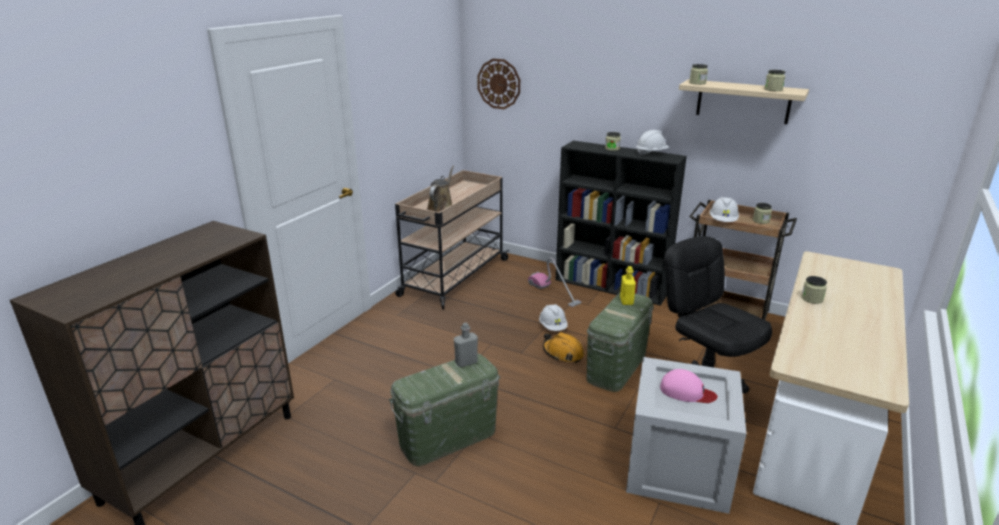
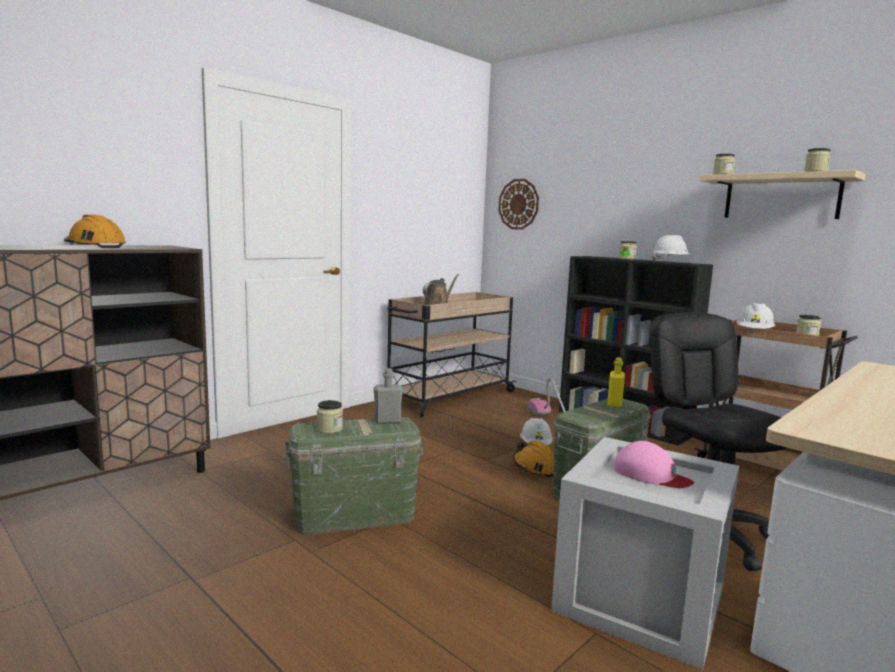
camera: 15 degrees right, 15 degrees down
jar [801,276,827,304] -> jar moved to [317,400,343,434]
none -> orange hard hat [64,214,126,248]

